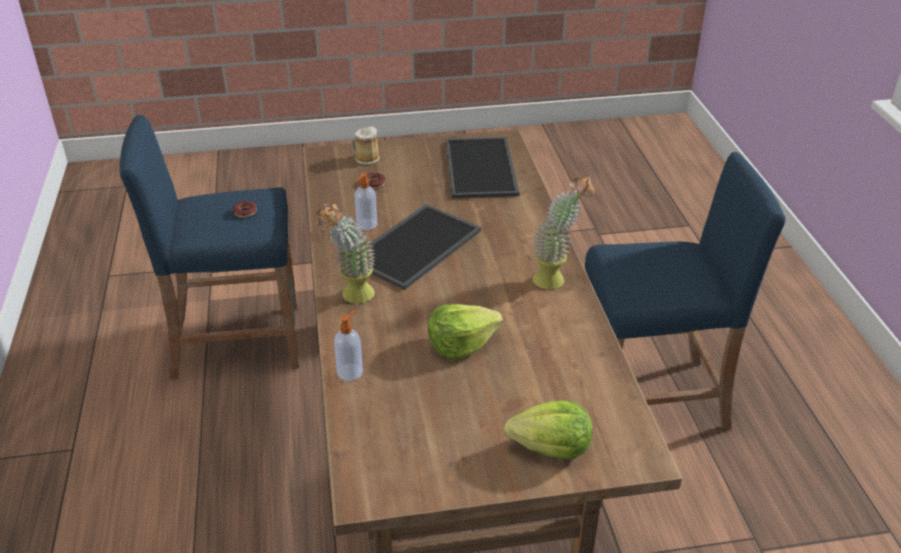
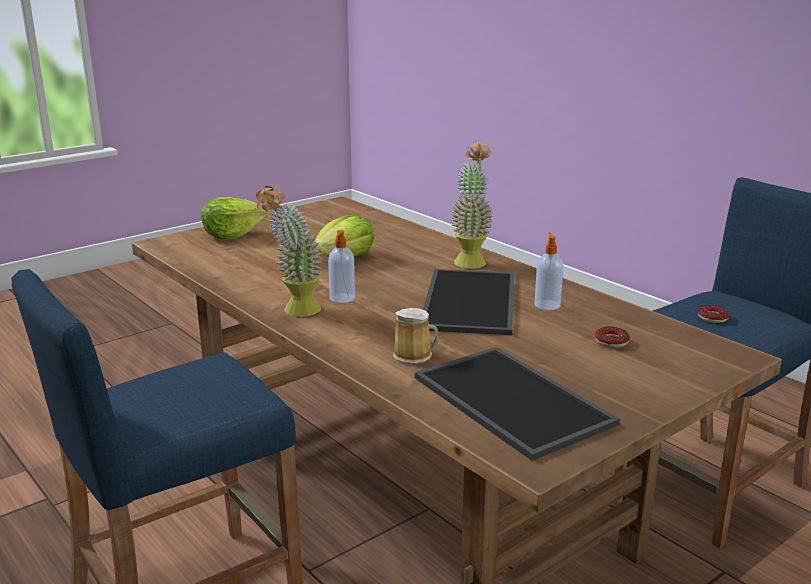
camera: 150 degrees right, 15 degrees down
soap dispenser [334,310,363,381] -> soap dispenser moved to [328,230,355,303]
mug [351,126,380,165] -> mug moved to [393,308,439,364]

